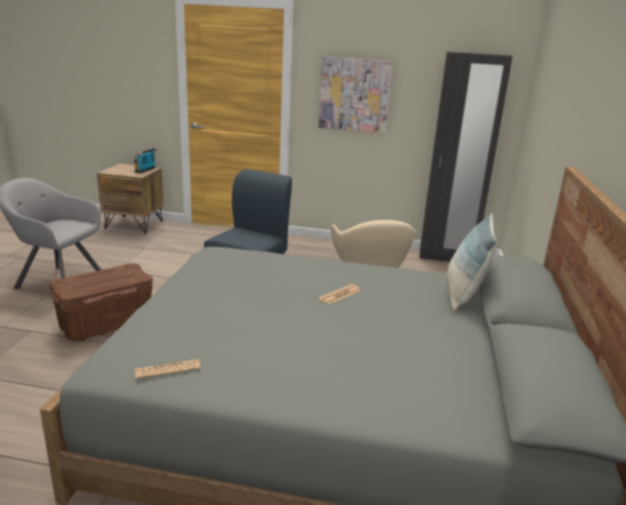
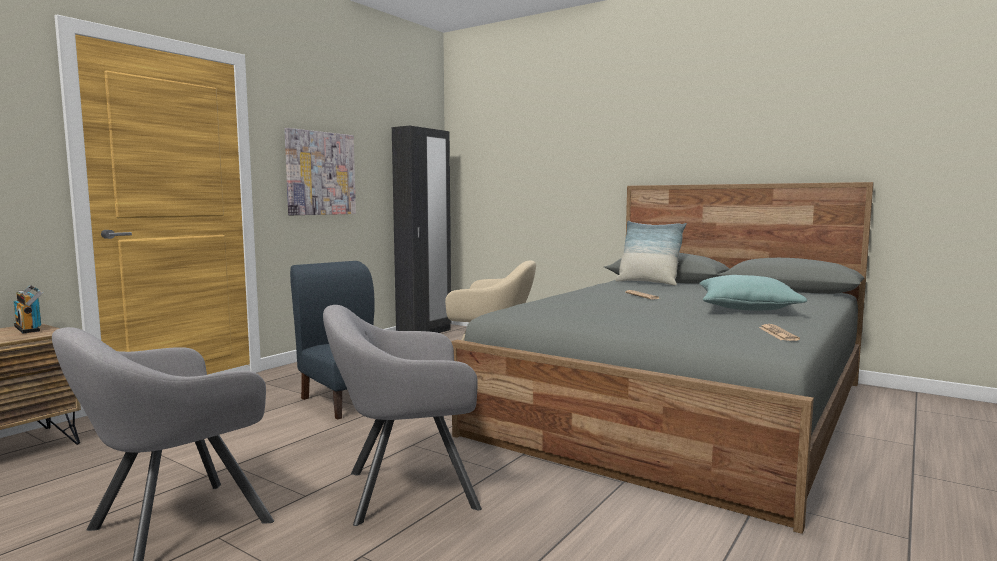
camera: 65 degrees left, 15 degrees down
brown storage box [49,263,153,342] -> grey armchair [323,305,482,526]
none -> turquoise pillow [699,275,808,310]

